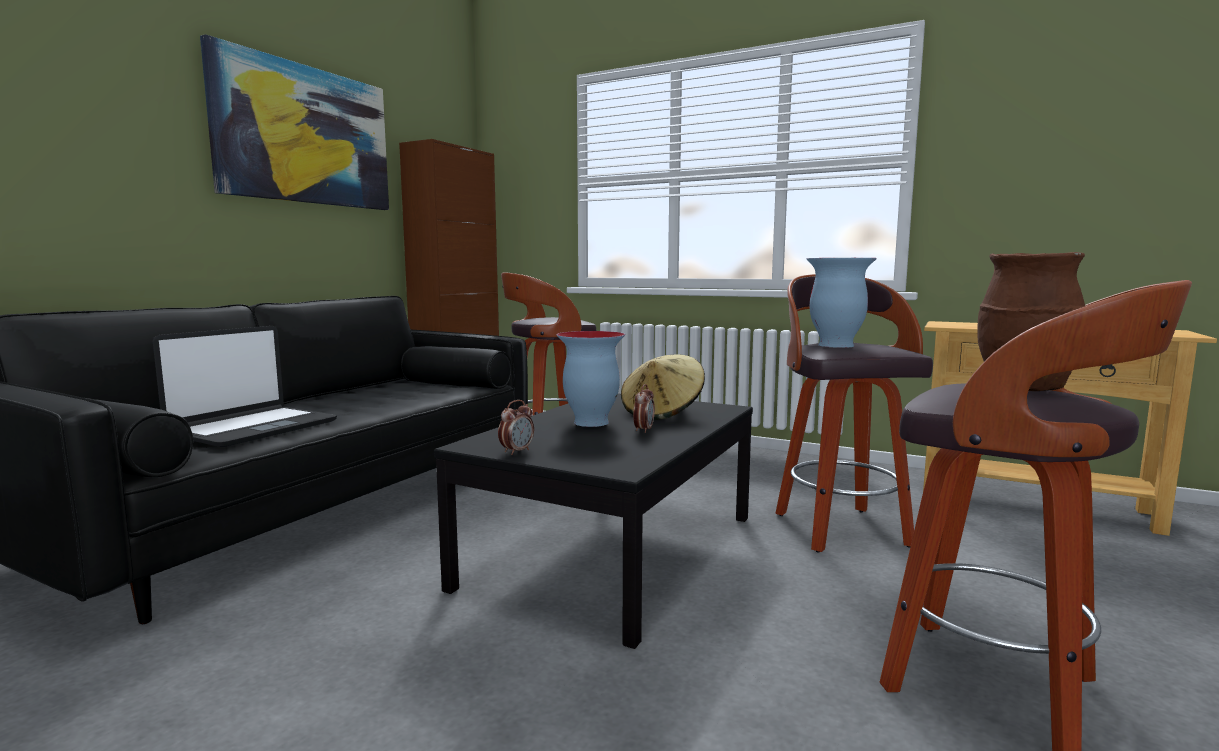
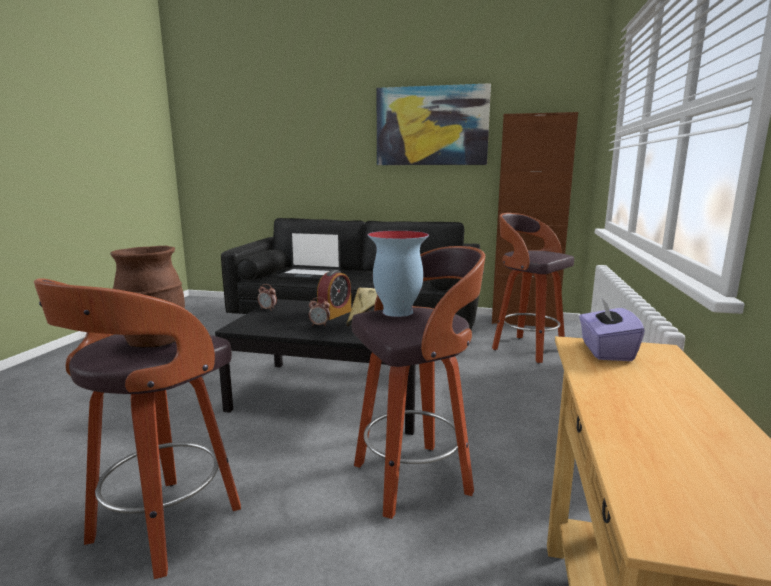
camera: 75 degrees right, 5 degrees up
vase [557,331,625,427] -> alarm clock [317,270,351,320]
none -> purple tissue box [579,298,645,361]

